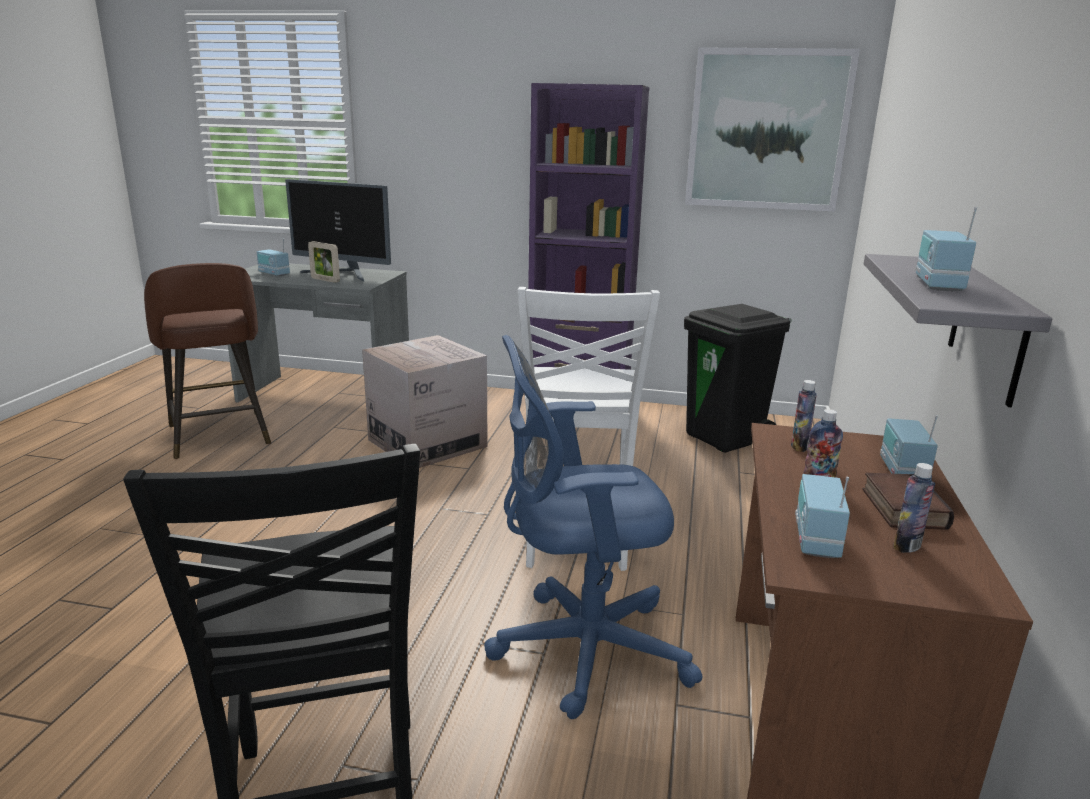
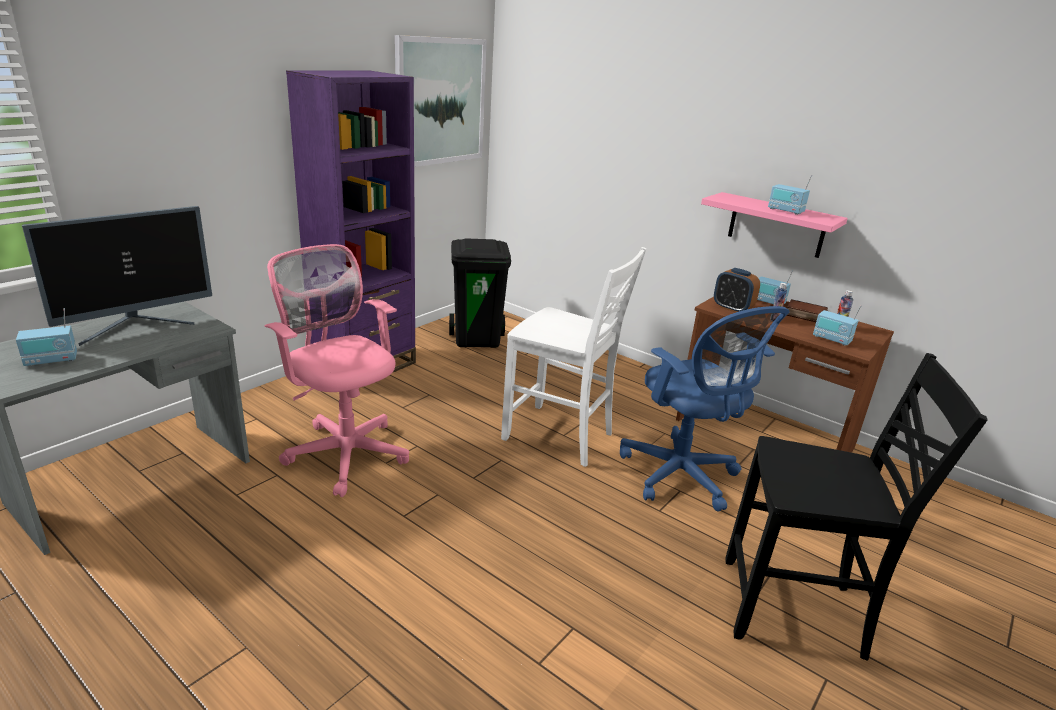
camera: 65 degrees left, 5 degrees up
brown stool [144,263,271,459] -> none
picture frame [308,241,340,283] -> none
cardboard box [362,335,487,468] -> pink office chair [264,244,409,497]
blue office chair [484,335,703,719] -> blue office chair turned 45 degrees counterclockwise [620,306,790,512]
bottle [791,380,817,452] -> alarm clock [714,268,760,313]
grey shelf [864,254,1052,407] -> pink shelf [701,192,848,258]

